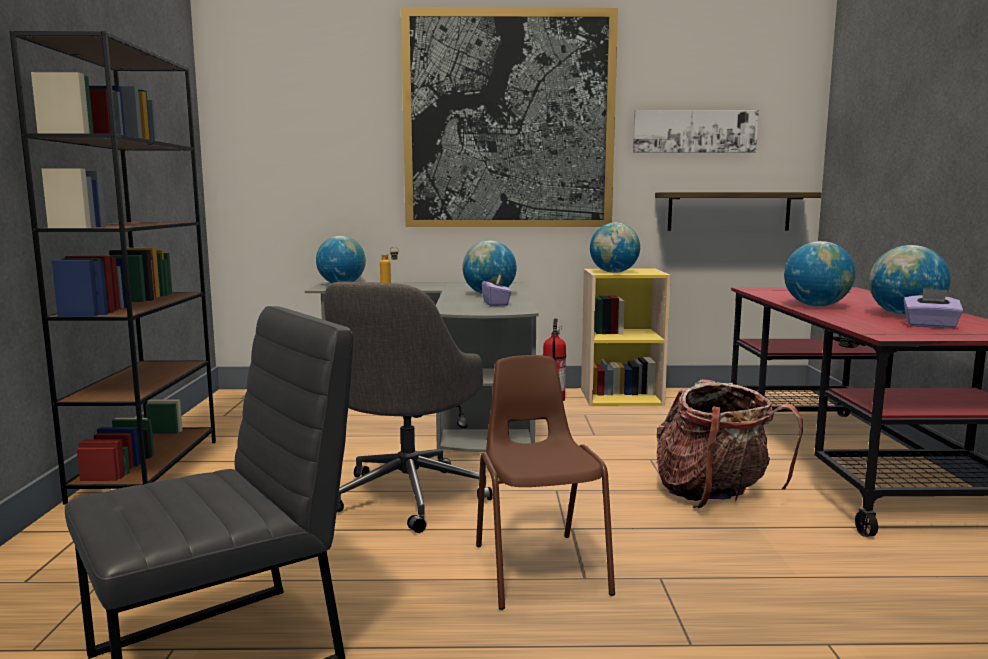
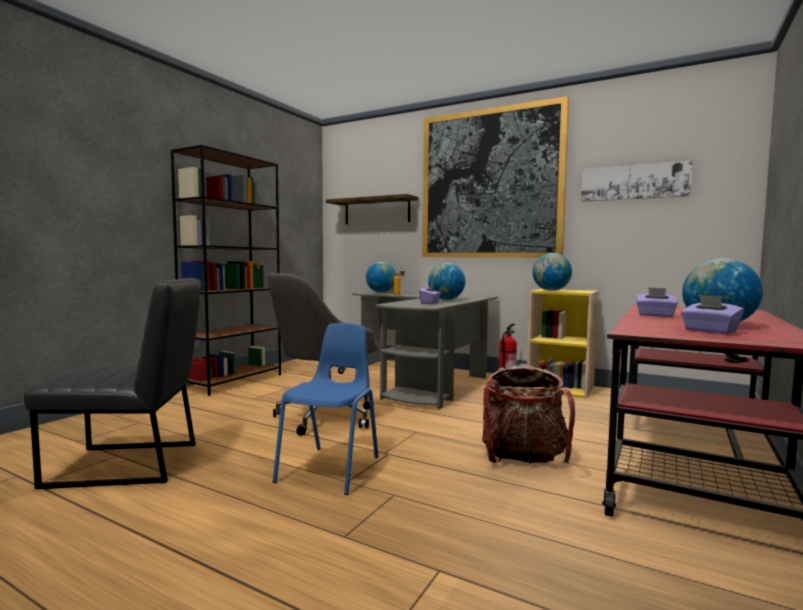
camera: 30 degrees right, 5 degrees down
brown chair [476,355,615,610] -> blue chair [273,323,379,495]
shelf [655,192,822,231] -> shelf moved to [326,194,418,224]
globe [784,241,855,307] -> purple tissue box [636,287,678,317]

